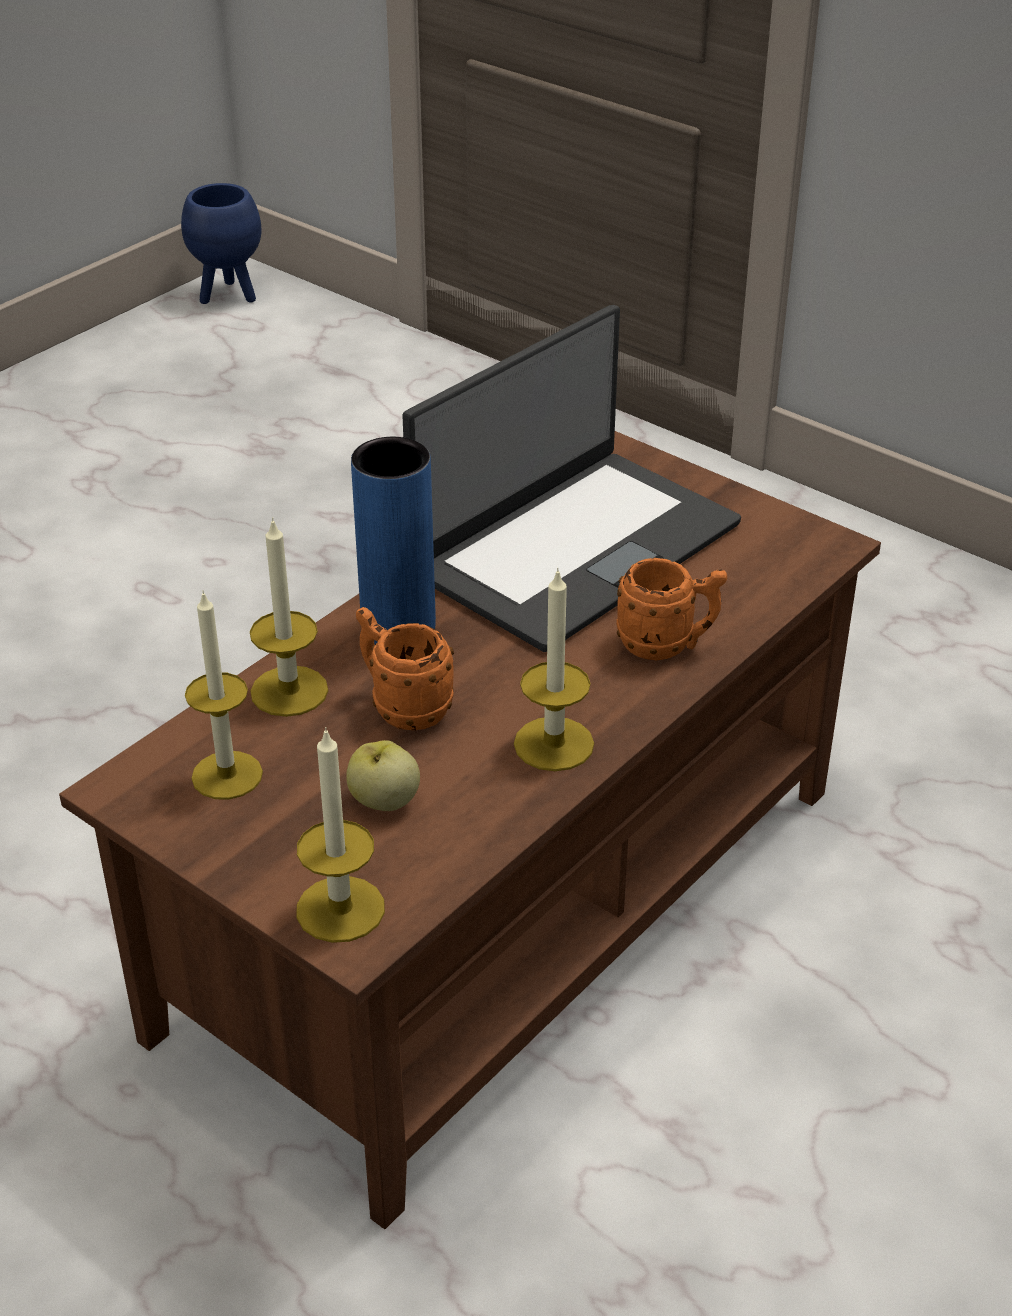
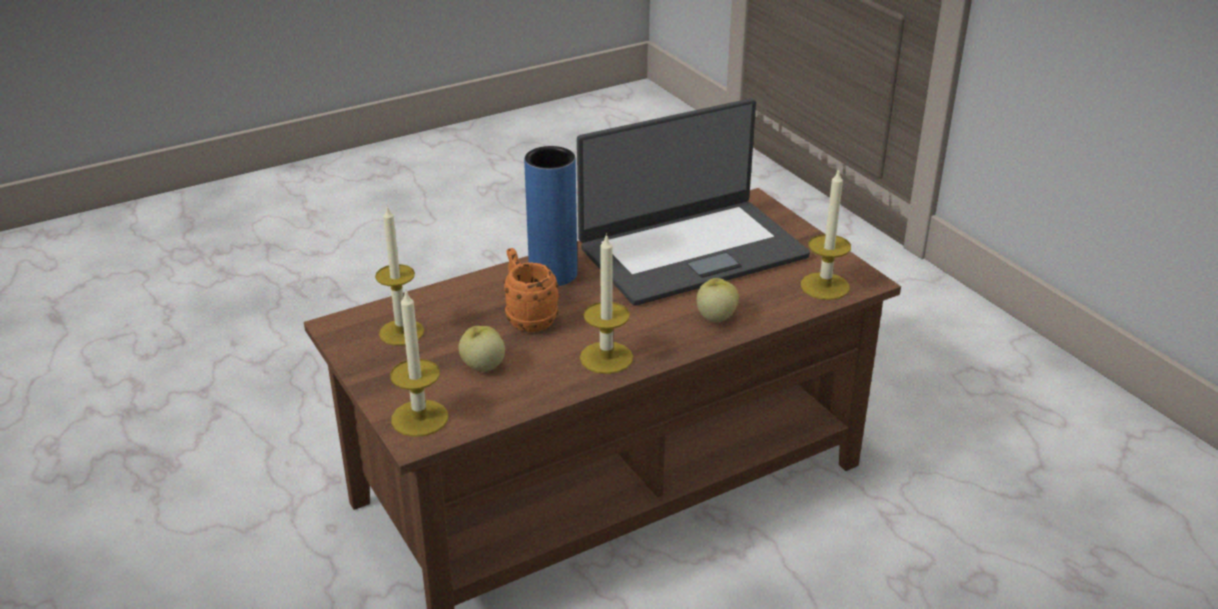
camera: 20 degrees right, 5 degrees down
blue planter [181,183,261,304] -> none
candle [250,517,328,717] -> candle moved to [801,169,851,300]
orange mug [617,558,727,660] -> apple [696,278,739,322]

